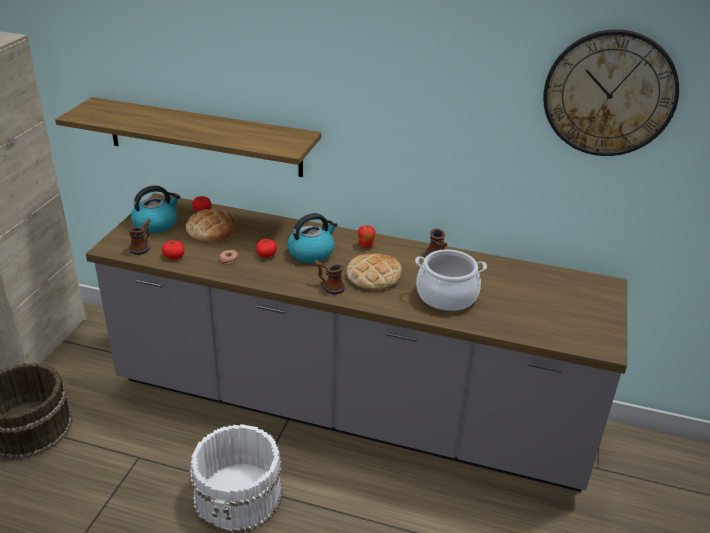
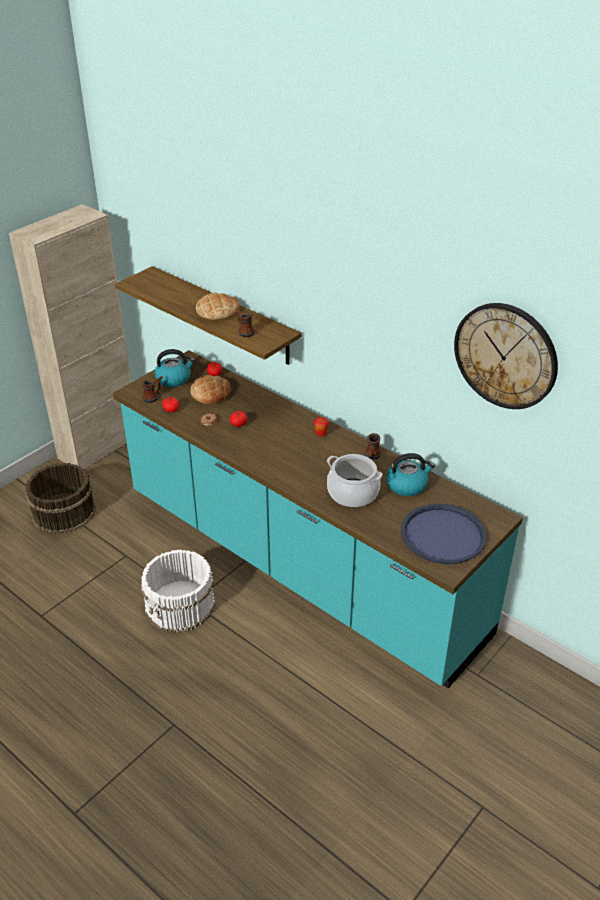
camera: 25 degrees right, 5 degrees up
grey counter [86,193,627,492] -> turquoise counter [113,350,523,688]
kettle [287,213,338,263] -> kettle moved to [386,453,435,496]
mug [314,260,345,295] -> mug moved to [235,308,255,337]
bread [346,253,402,290] -> bread moved to [196,293,240,320]
none -> blue tray [401,504,487,564]

